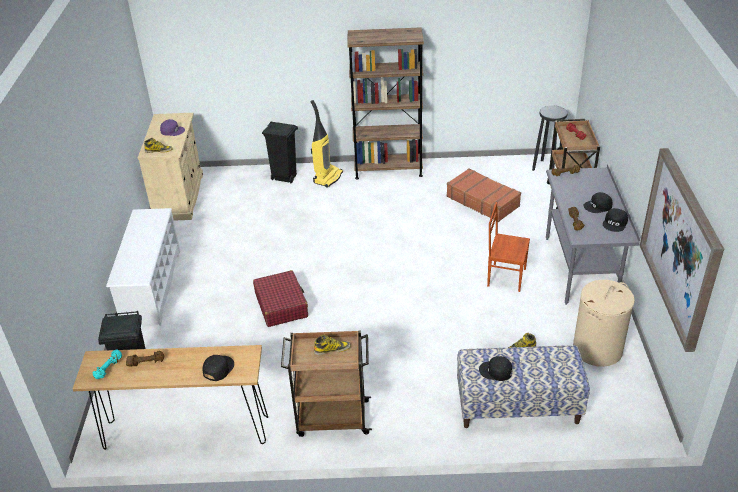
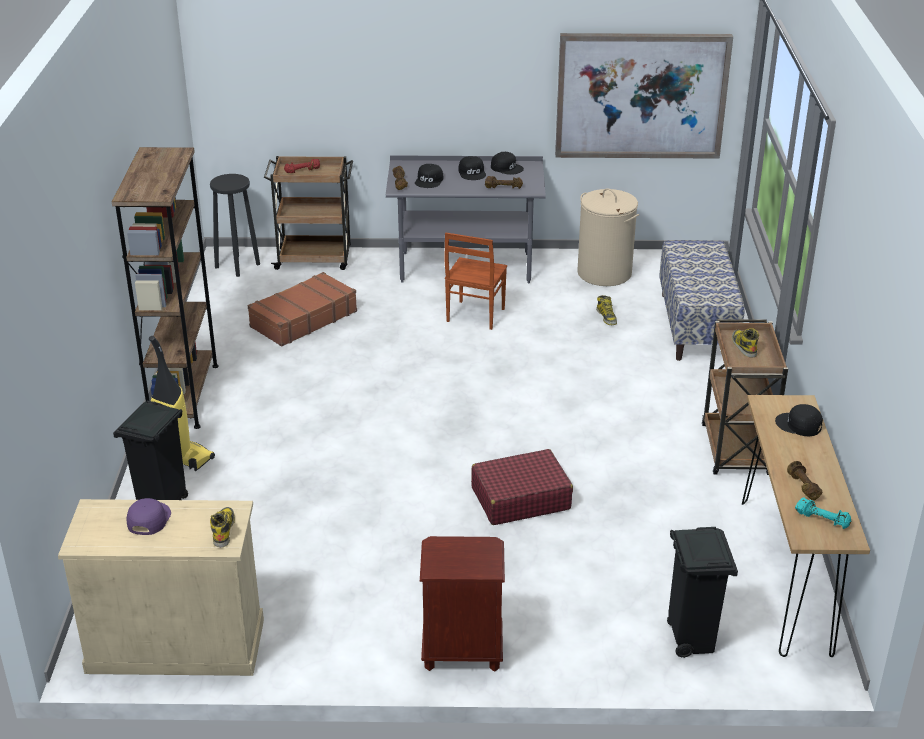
camera: 90 degrees left, 5 degrees down
white shoe rack [106,208,180,326] -> brown nightstand [420,536,505,672]
black cap [479,356,512,381] -> black cap moved to [415,164,443,188]

